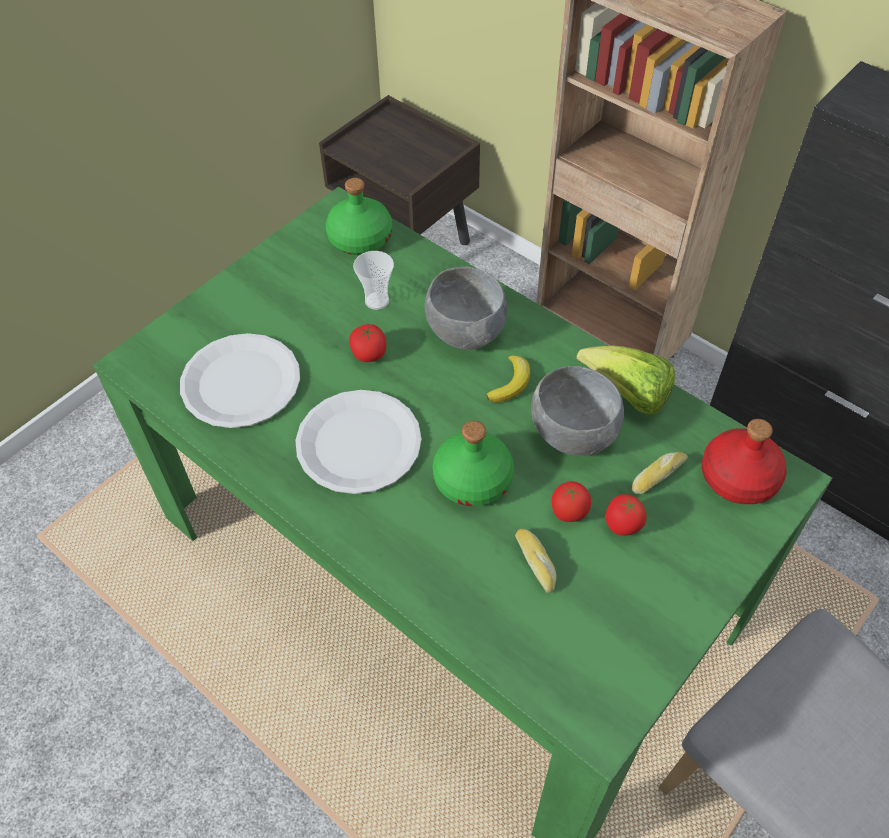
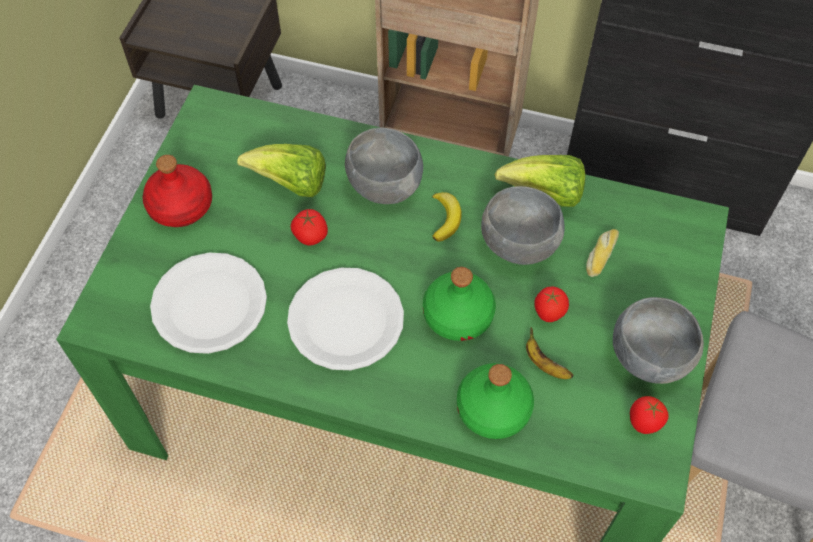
camera: 25 degrees left, 5 degrees up
green bottle [326,178,392,255] -> green bottle moved to [457,363,534,439]
cup [353,251,394,310] -> lettuce [237,144,326,197]
bread [515,529,556,593] -> banana [526,328,573,379]
tomato [606,494,647,536] -> tomato moved to [630,396,669,434]
red bottle [702,419,786,504] -> red bottle moved to [143,155,212,227]
none -> grey bowl [613,297,704,384]

